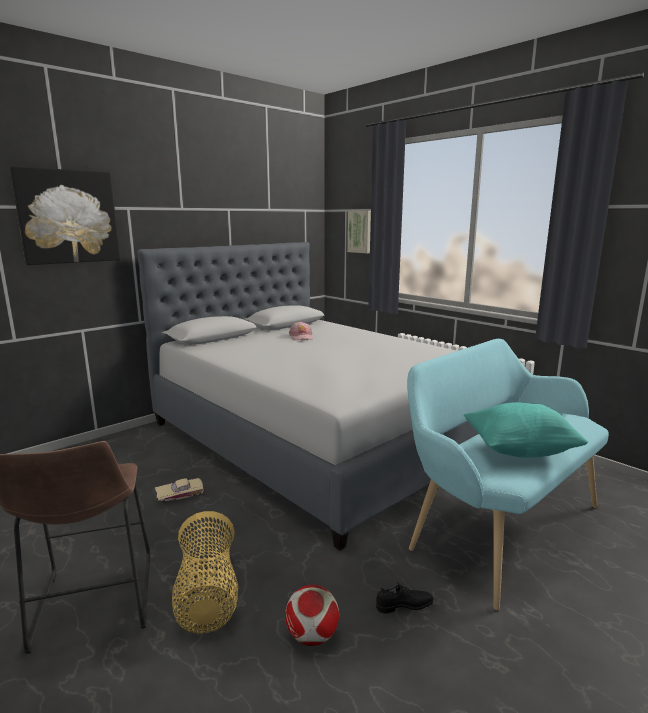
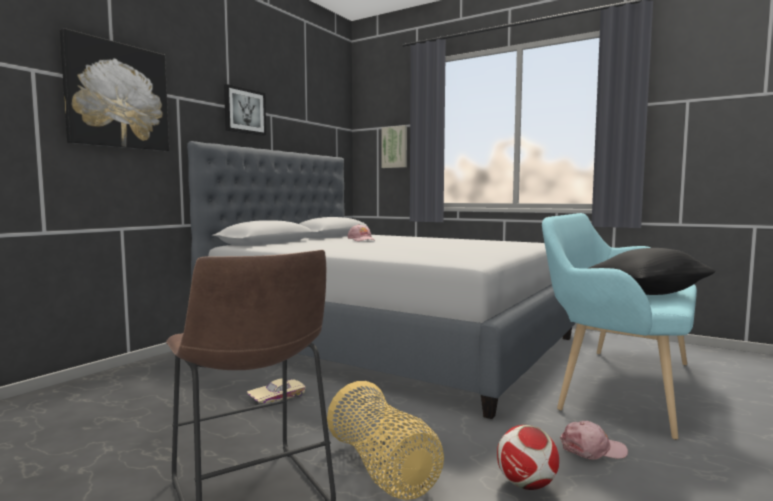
camera: 15 degrees left, 10 degrees down
black shoe [376,582,434,613] -> pink cap [560,421,628,460]
turquoise pillow [464,402,588,458] -> black pillow [587,248,716,295]
none -> picture [224,84,266,136]

